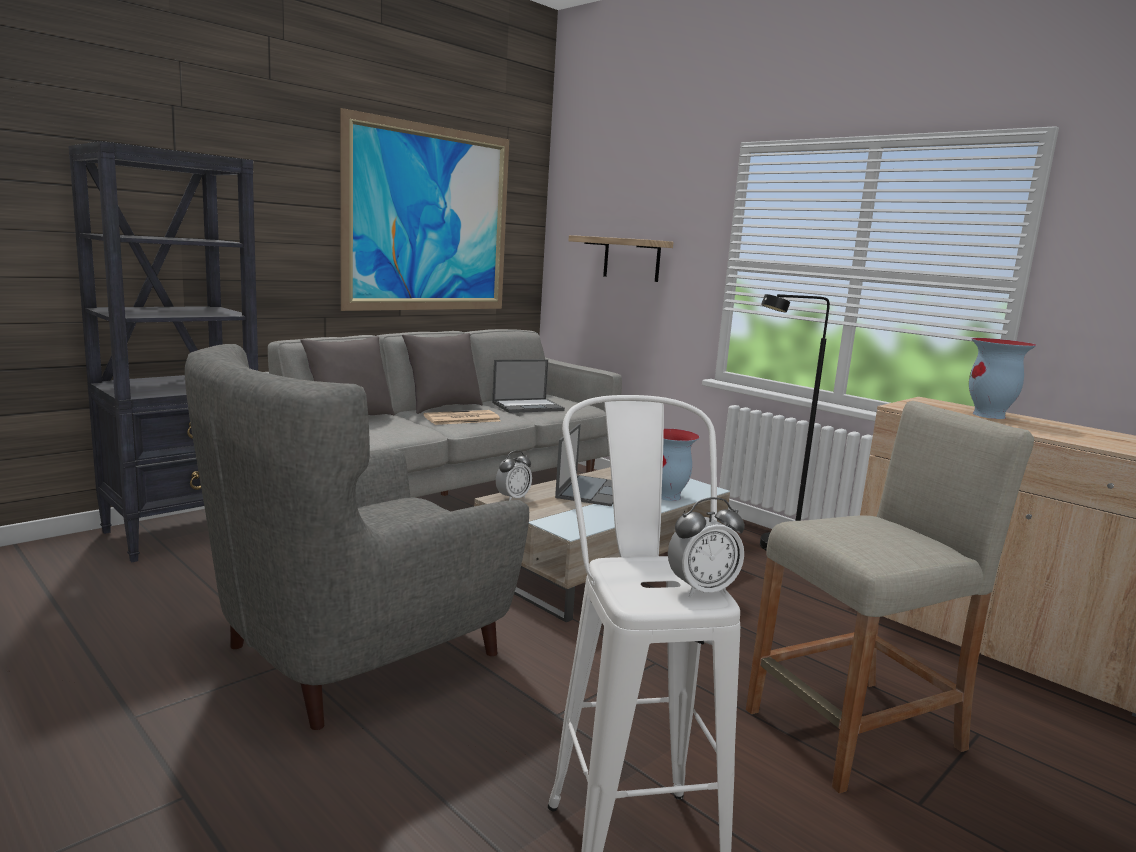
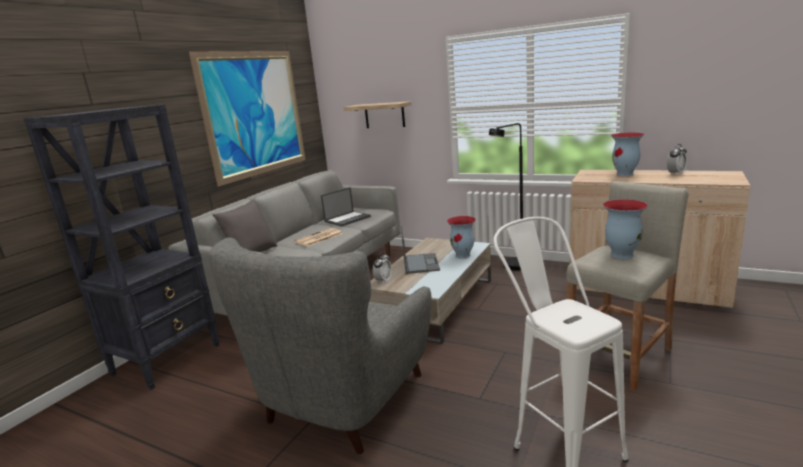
camera: 15 degrees left, 5 degrees up
grey pillow [402,333,483,414] -> none
alarm clock [668,497,745,597] -> alarm clock moved to [667,144,687,175]
none -> vase [603,199,648,259]

